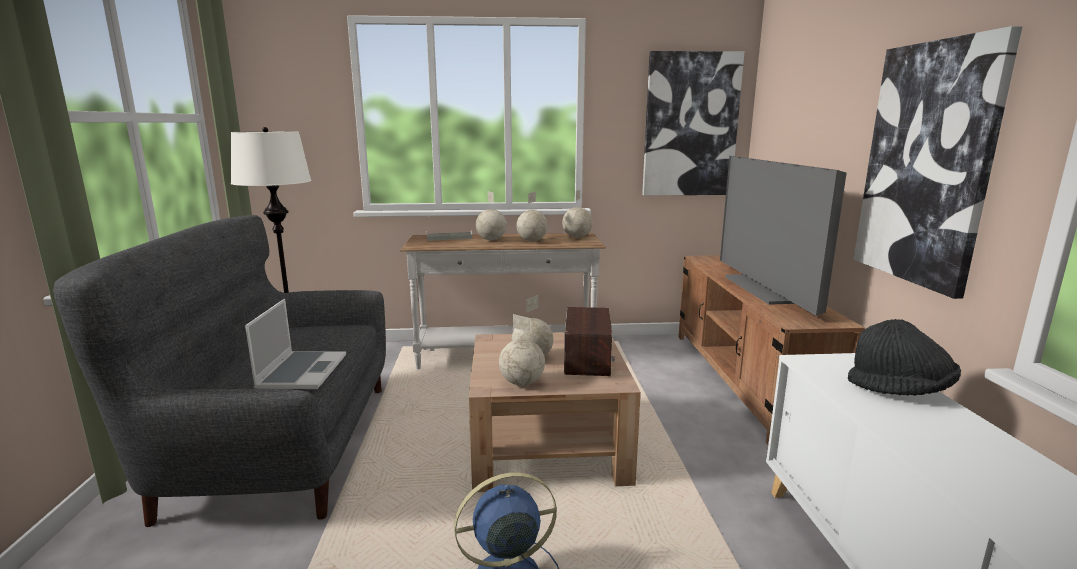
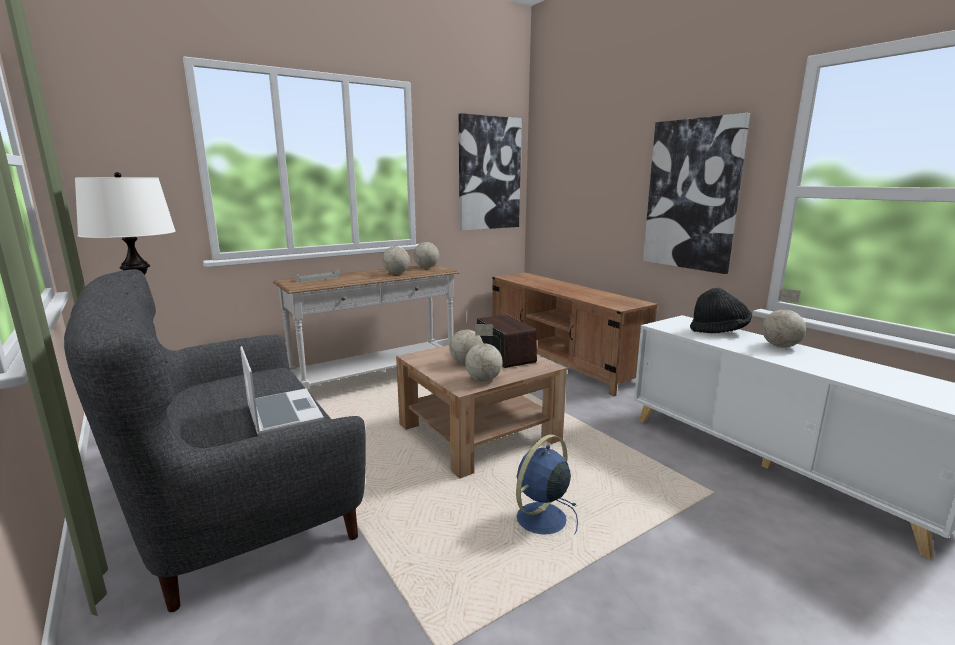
camera: 30 degrees left, 0 degrees up
globe [476,191,507,240] -> globe moved to [762,289,806,348]
television [720,156,847,316] -> none

